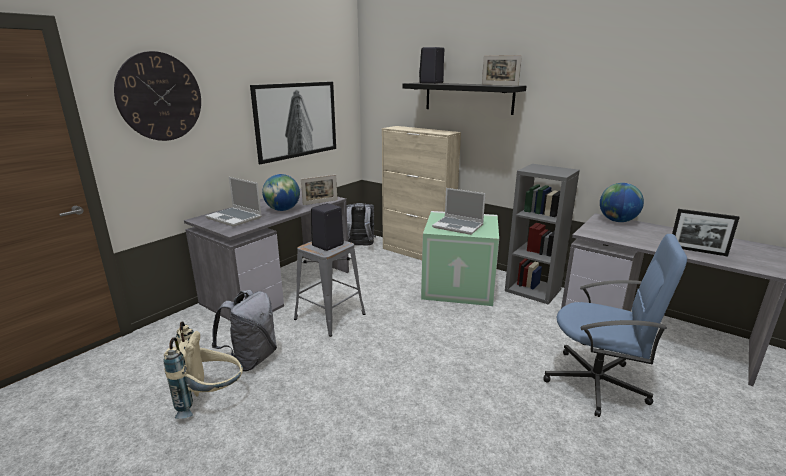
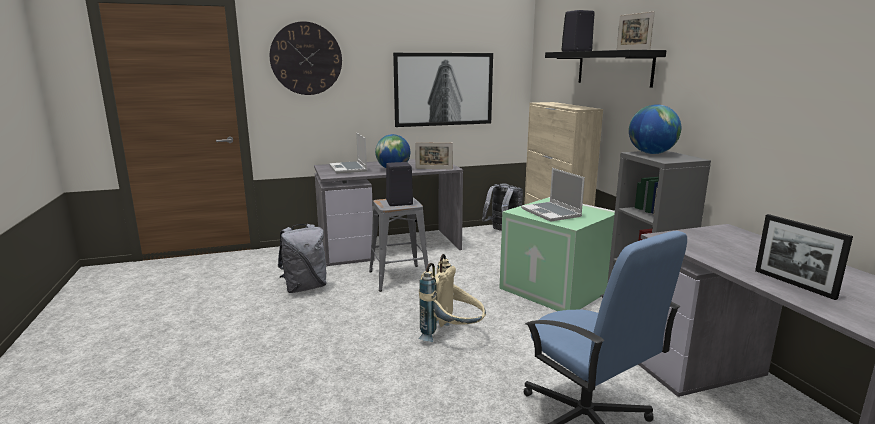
camera: 35 degrees right, 5 degrees down
beige backpack [163,321,243,419] -> beige backpack moved to [419,254,486,342]
globe [600,183,644,222] -> globe moved to [629,104,681,154]

